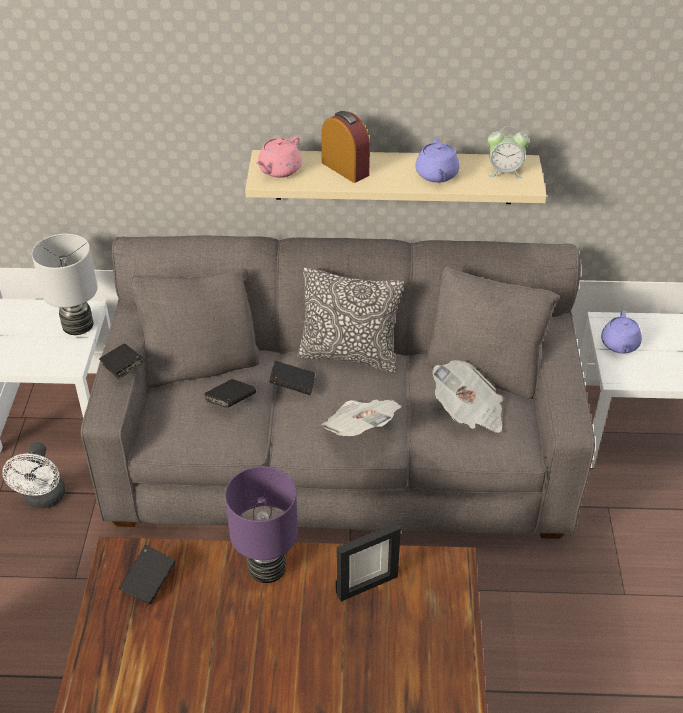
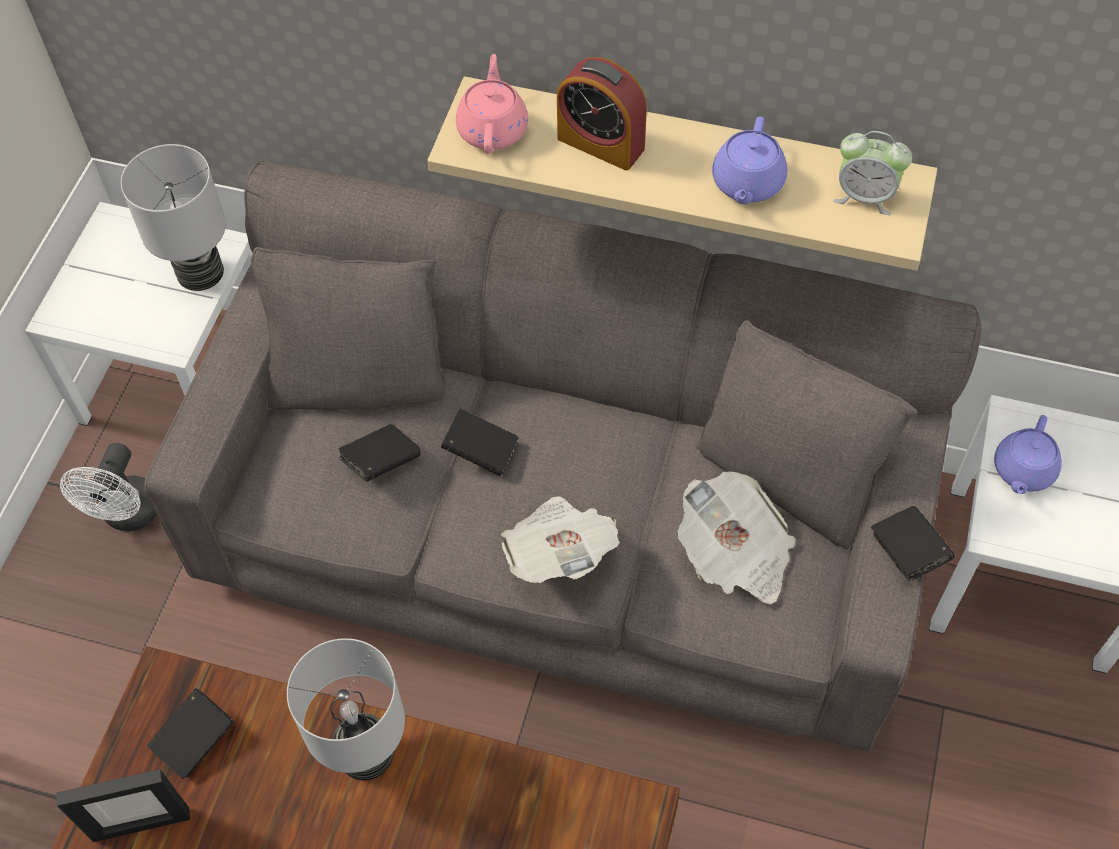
camera: 15 degrees right, 15 degrees up
black book [99,344,145,379] -> black book moved to [871,506,955,581]
purple table lamp [225,466,298,583] -> grey table lamp [287,638,405,780]
pink teapot [256,136,302,178] -> pink teapot turned 135 degrees clockwise [456,54,528,153]
pillow [297,267,404,373] -> none
alarm clock [321,111,370,183] -> alarm clock turned 150 degrees clockwise [557,57,647,171]
picture frame [336,522,401,602] -> picture frame moved to [56,769,190,842]

